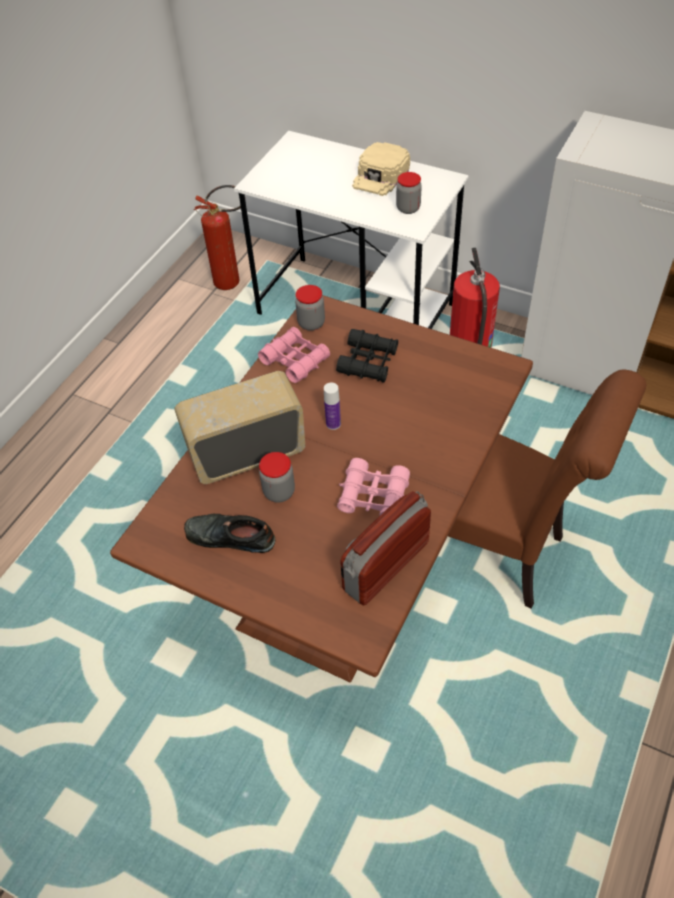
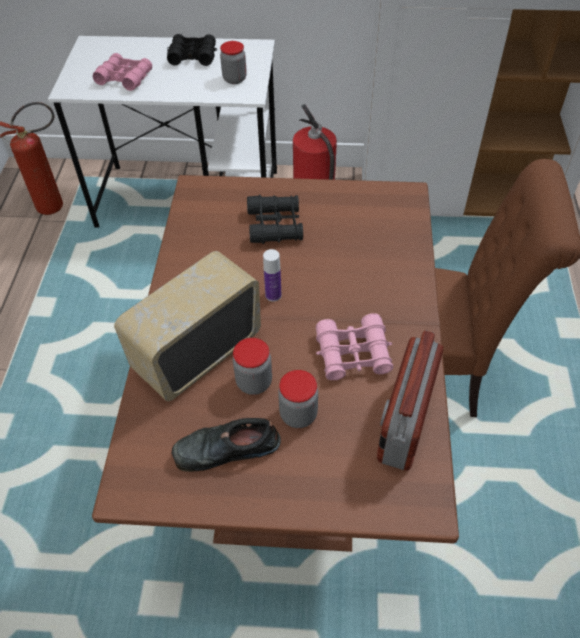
camera: 25 degrees left, 0 degrees up
pink binoculars [258,327,330,383] -> pink binoculars moved to [93,53,152,91]
jar [295,285,325,331] -> jar moved to [278,370,318,428]
beige cap [352,142,410,196] -> black binoculars [167,34,218,66]

